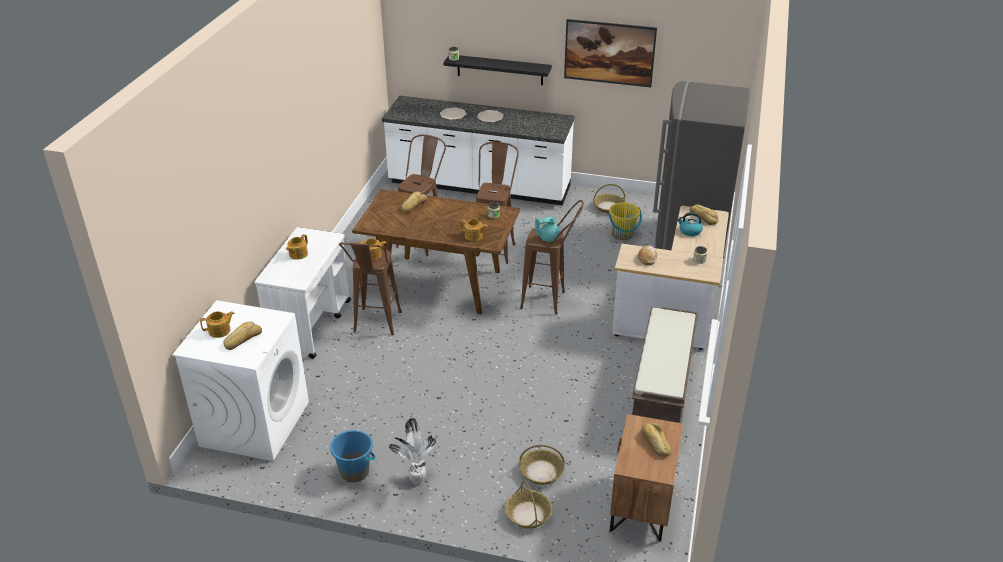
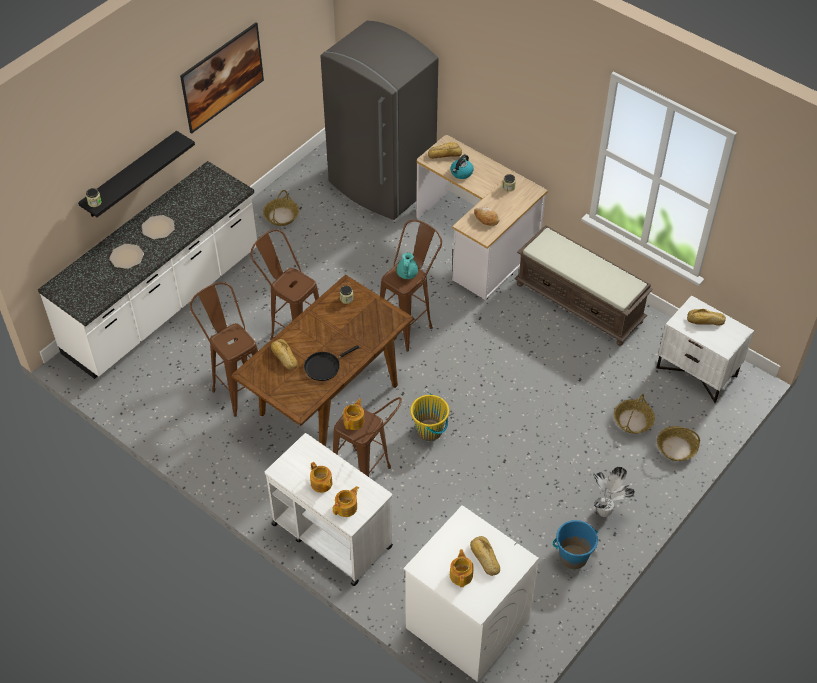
camera: 65 degrees left, 15 degrees up
teapot [460,219,488,241] -> teapot moved to [333,486,359,517]
yellow bucket [609,202,642,240] -> yellow bucket moved to [410,393,449,441]
brown nightstand [610,414,683,542] -> white nightstand [657,295,754,403]
none -> black frying pan [304,345,359,381]

